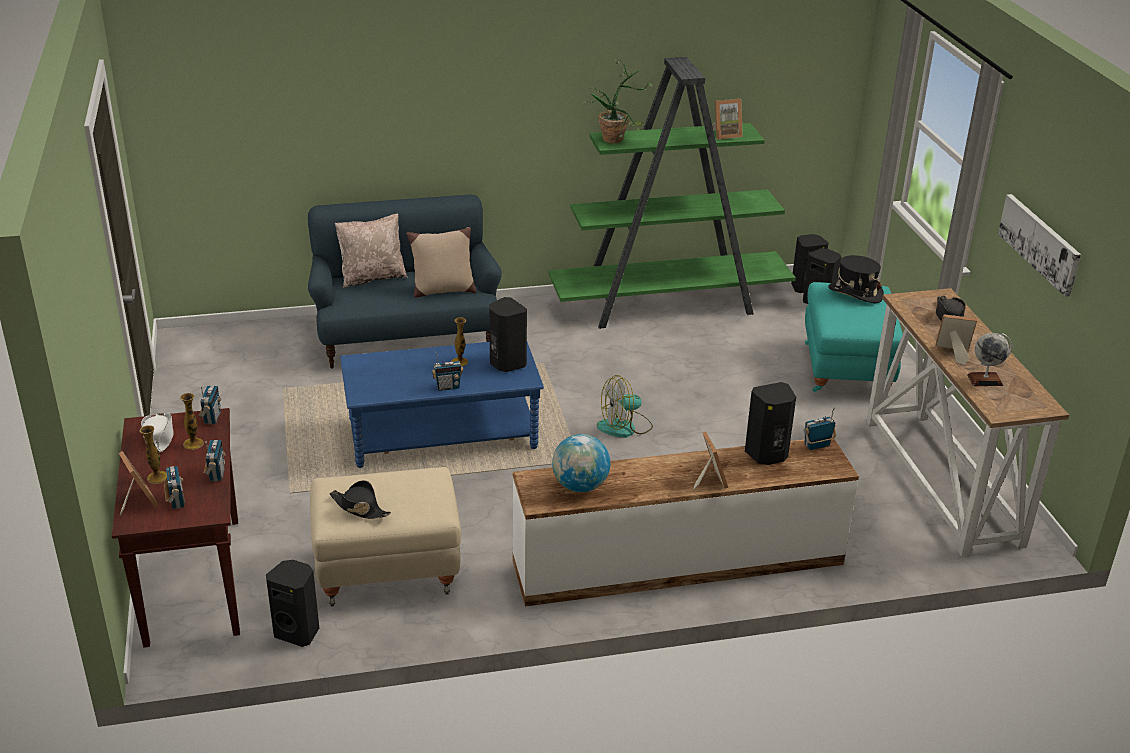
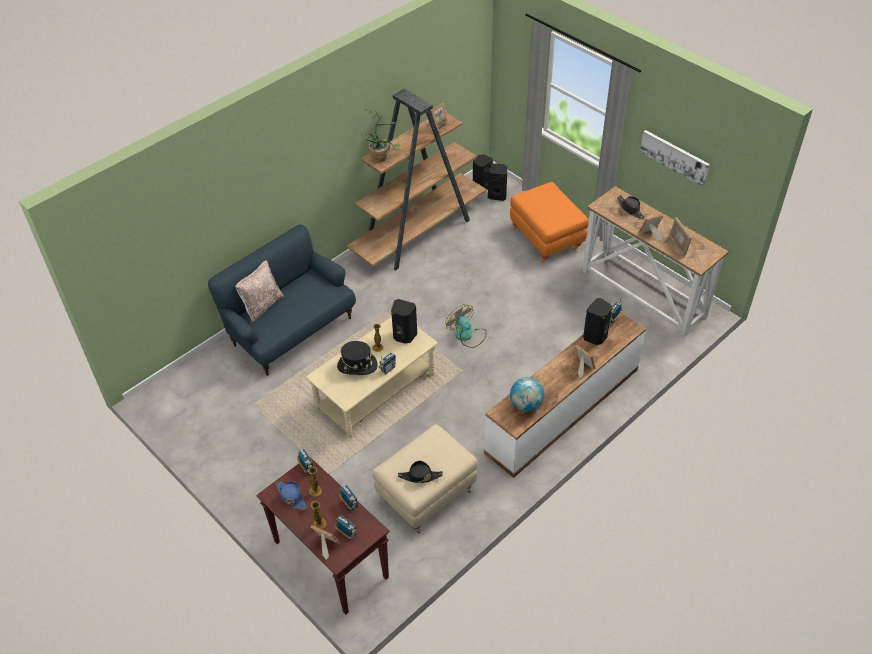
camera: 30 degrees left, 15 degrees up
white hat [141,413,173,453] -> blue hat [275,480,308,510]
black speaker [266,560,319,647] -> none
blue coffee table [340,342,544,468] -> beige coffee table [306,316,438,438]
beige pillow [406,227,476,297] -> none
green bookcase [549,57,796,329] -> brown bookcase [347,89,487,271]
fan [597,375,653,438] -> fan turned 105 degrees clockwise [445,304,487,348]
turquoise ottoman [805,282,903,392] -> orange ottoman [510,182,589,263]
black hat [828,255,884,303] -> black hat moved to [337,341,378,375]
globe [967,333,1012,386] -> picture frame [669,217,692,257]

